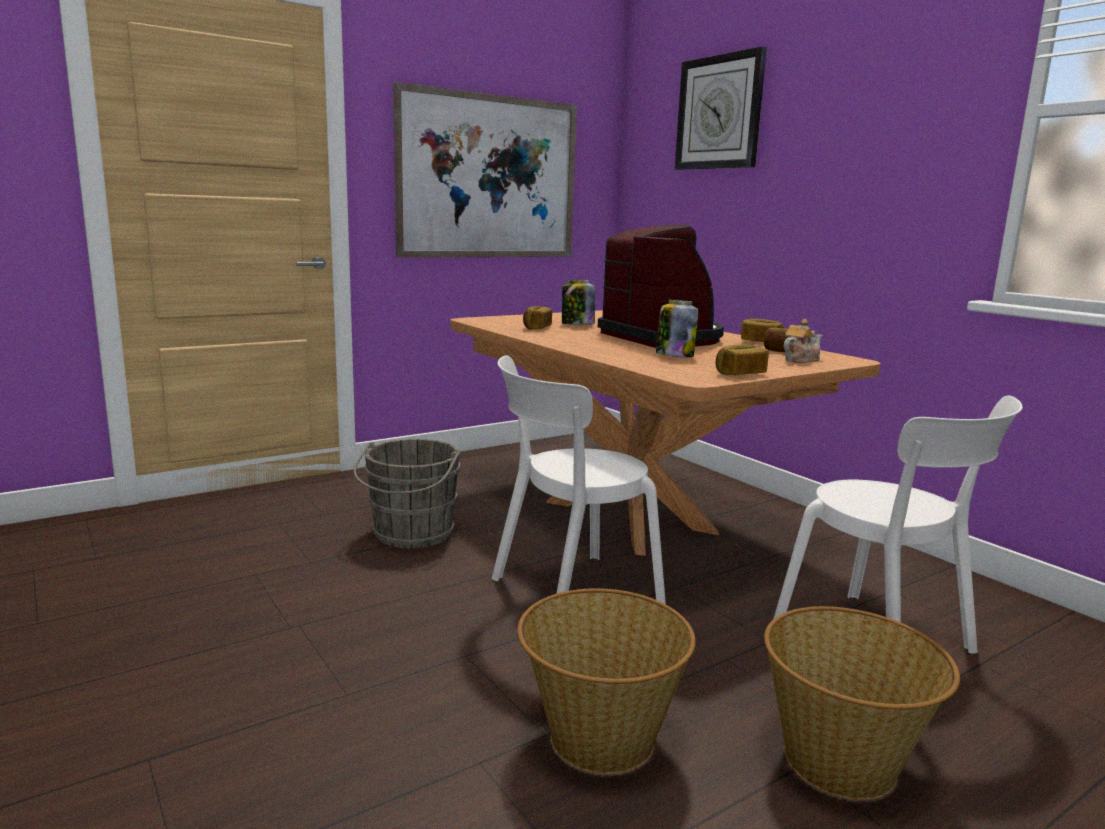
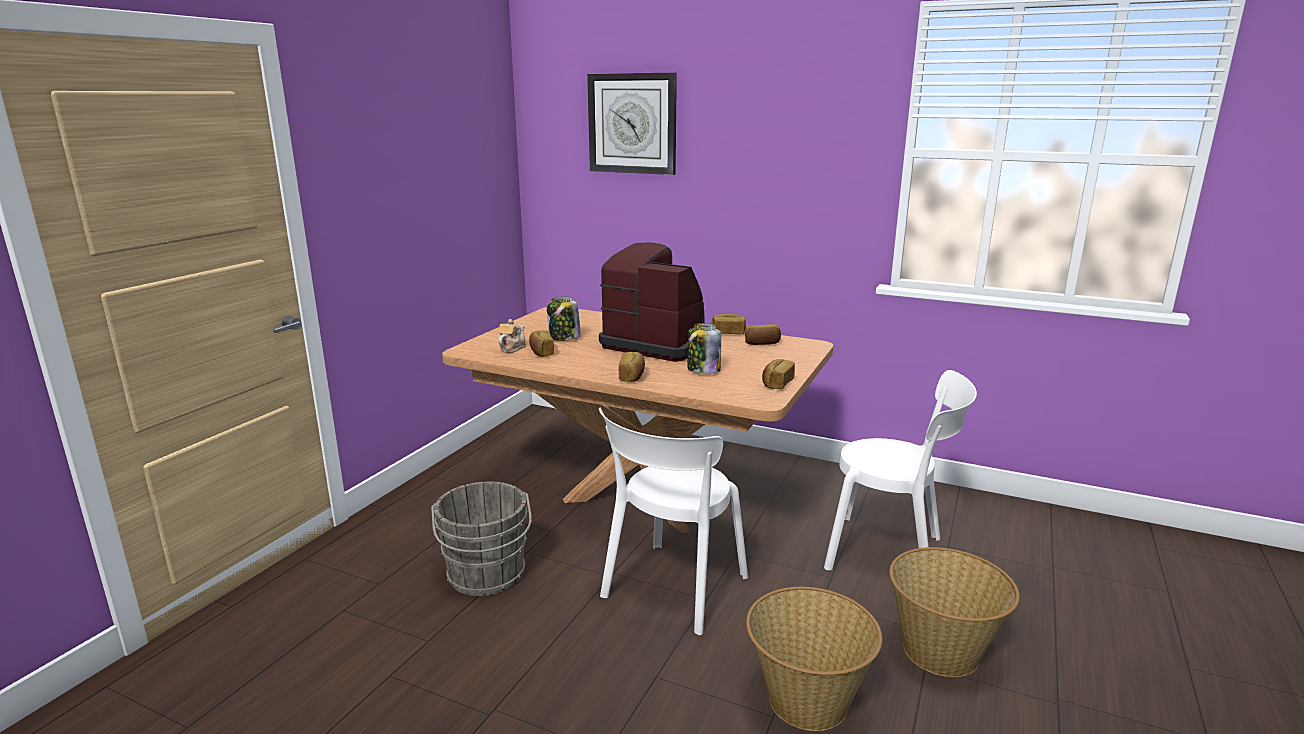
camera: 30 degrees left, 5 degrees up
picture [393,82,577,258] -> none
teapot [783,319,822,363] -> teapot moved to [498,319,526,353]
none -> bread [619,352,645,382]

